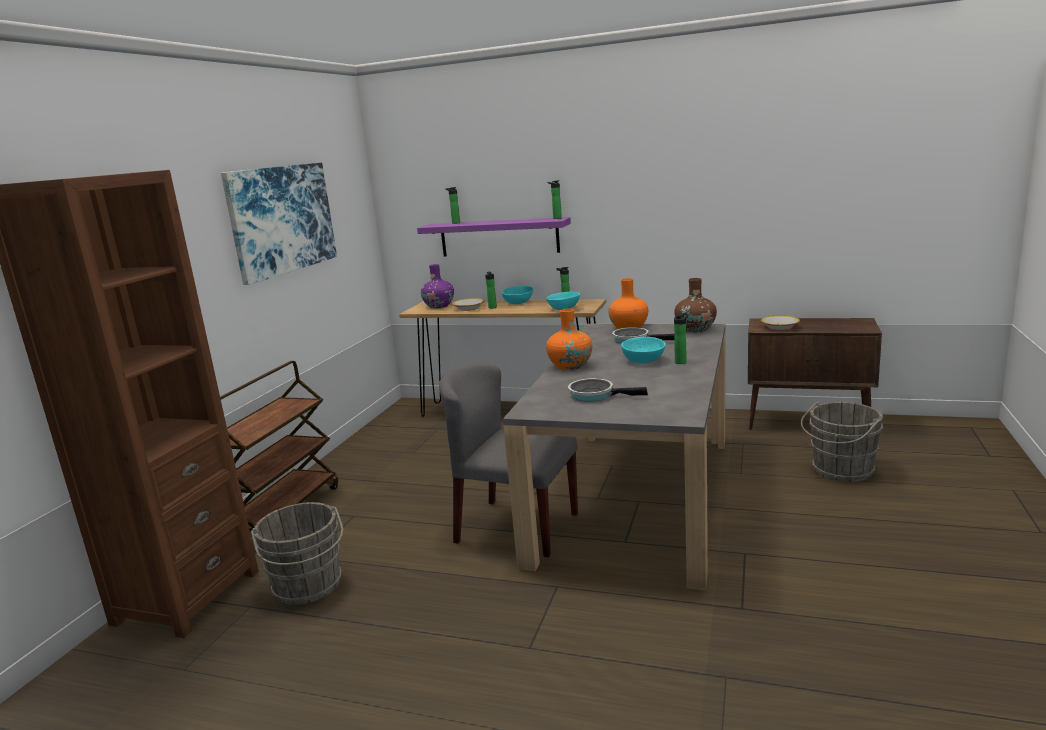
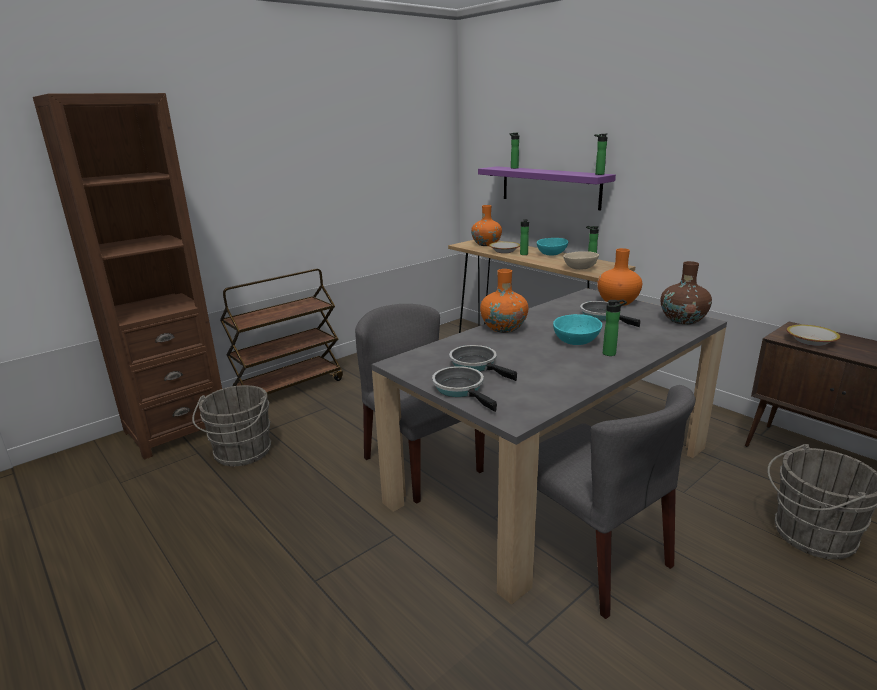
camera: 30 degrees right, 5 degrees up
picture [221,163,337,285] -> none
purple vase [421,264,454,308] -> orange vase [471,205,502,246]
turquoise bowl [546,292,580,310] -> beige bowl [563,251,599,270]
none -> frying pan [432,366,497,412]
none -> grey chair [537,385,695,619]

